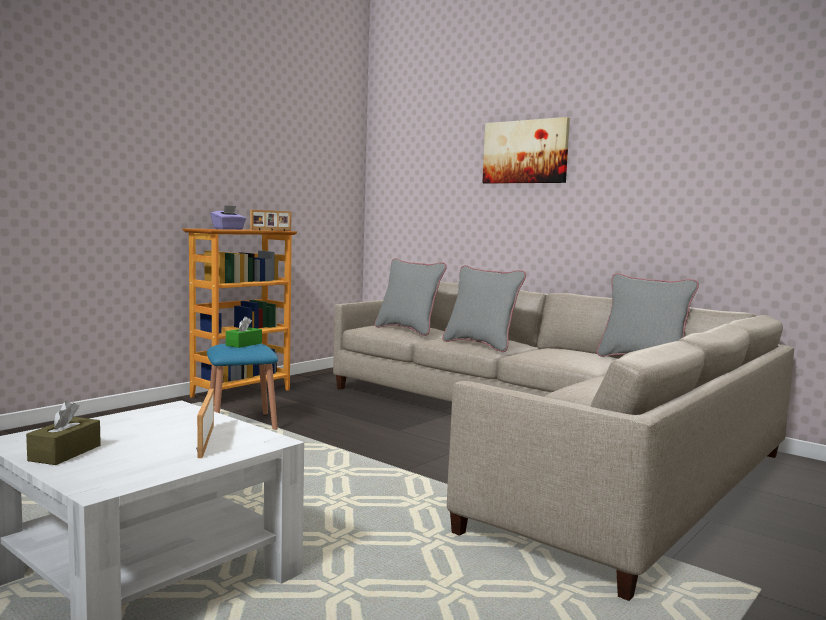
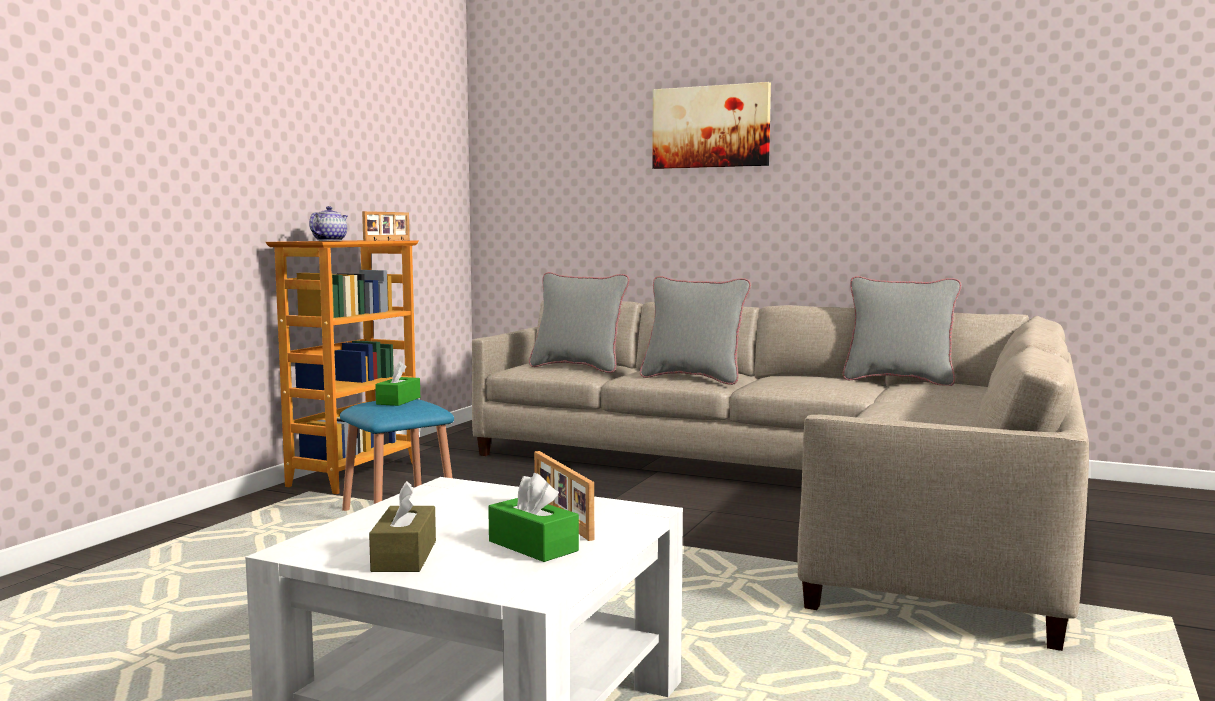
camera: 15 degrees left, 0 degrees up
purple tissue box [211,205,246,230] -> teapot [309,206,347,241]
none -> green tissue box [488,473,579,562]

